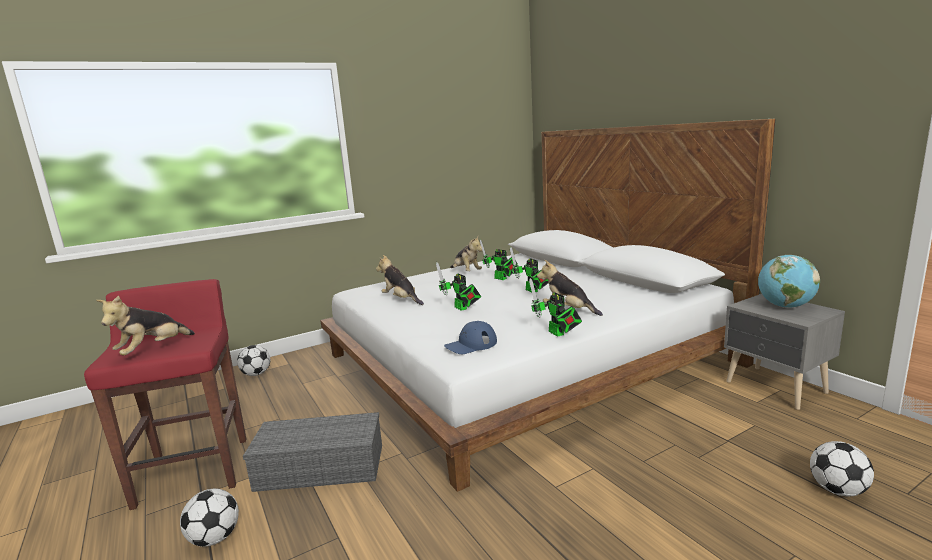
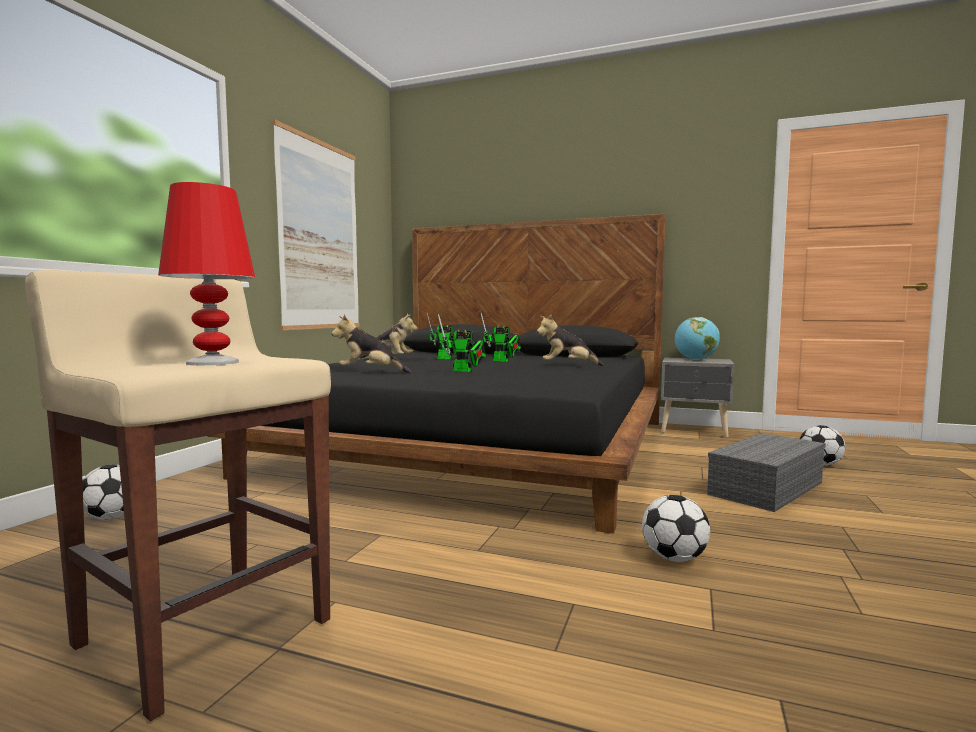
camera: 40 degrees left, 10 degrees down
red stool [84,279,246,510] -> beige stool [25,270,331,721]
plush toy [96,296,195,355] -> red table lamp [158,182,255,365]
football [180,489,239,547] -> football moved to [642,495,710,562]
grey storage box [243,412,382,492] -> grey storage box moved to [707,433,826,512]
white bed [320,119,775,492] -> black bed [207,214,666,534]
blue cap [444,321,497,354] -> none
toy robot [529,278,582,337] -> none
none -> picture [272,120,360,330]

